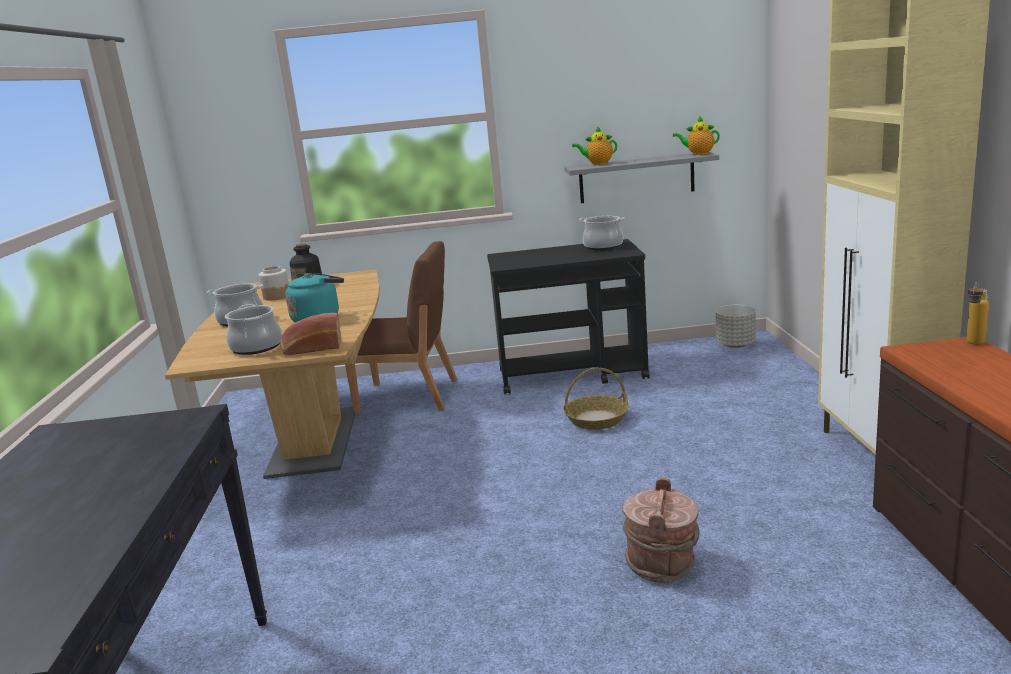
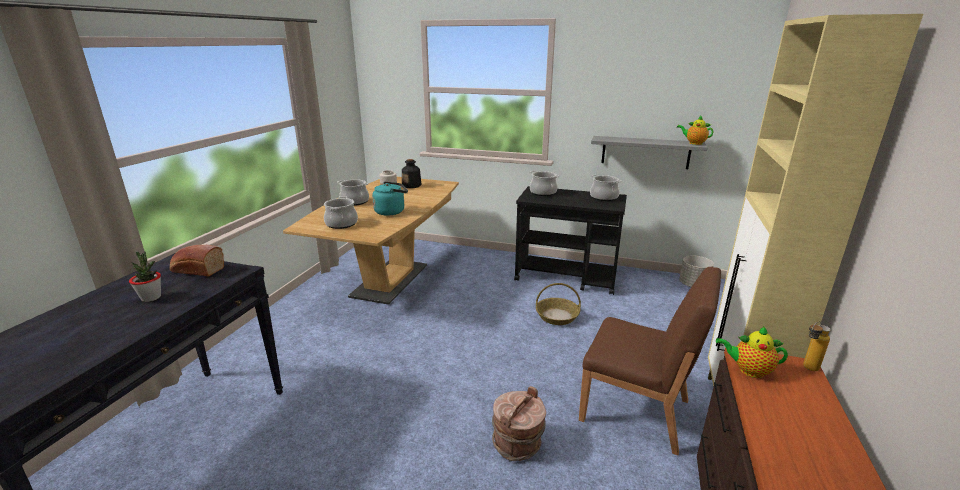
camera: 20 degrees right, 5 degrees up
bread [281,313,341,355] -> bread moved to [169,245,224,276]
brown chair [345,241,457,415] -> brown chair moved to [579,267,721,455]
teapot [572,126,617,165] -> teapot moved to [716,326,788,378]
none -> potted plant [129,251,161,302]
none -> cooking pot [530,171,559,196]

